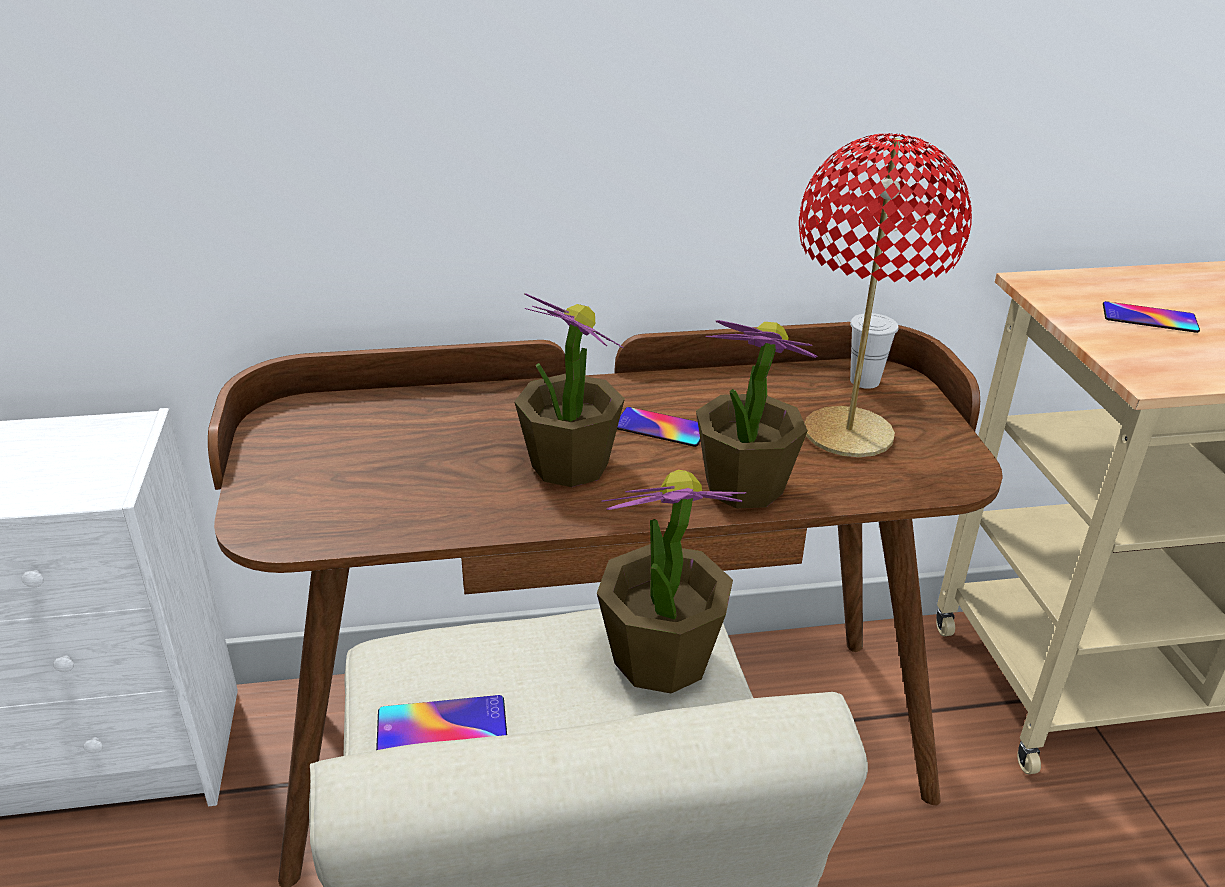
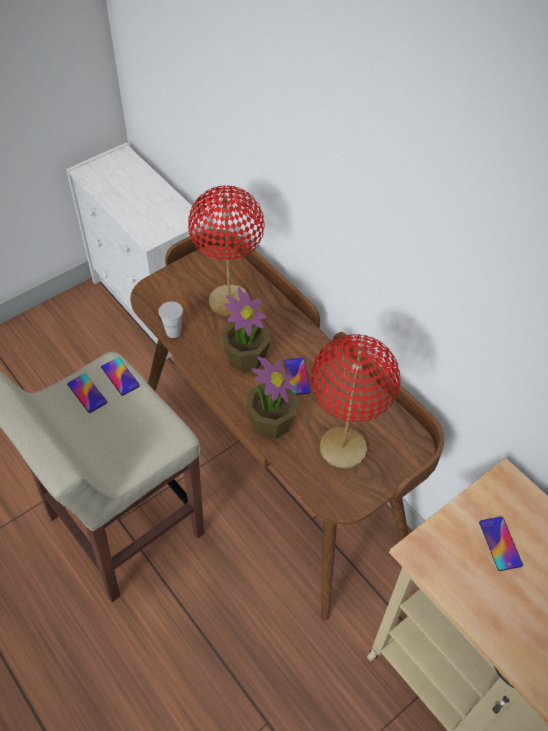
camera: 60 degrees right, 20 degrees up
potted plant [597,470,746,693] -> none
white cup [850,313,899,389] -> white cup moved to [159,301,183,338]
none -> phone [101,358,140,396]
none -> red table lamp [188,185,265,316]

